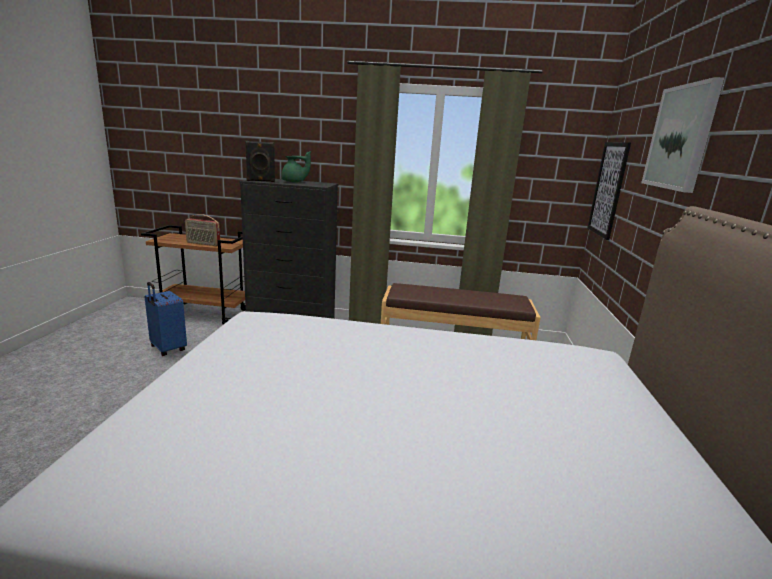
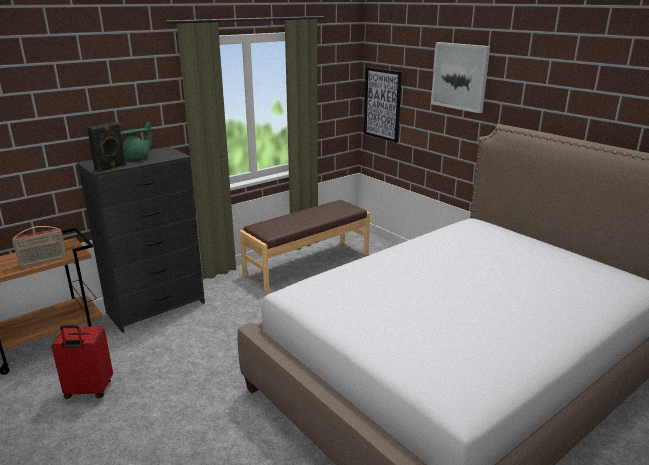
camera: 45 degrees left, 5 degrees up
blue suitcase [144,282,187,356] -> red suitcase [51,325,113,399]

